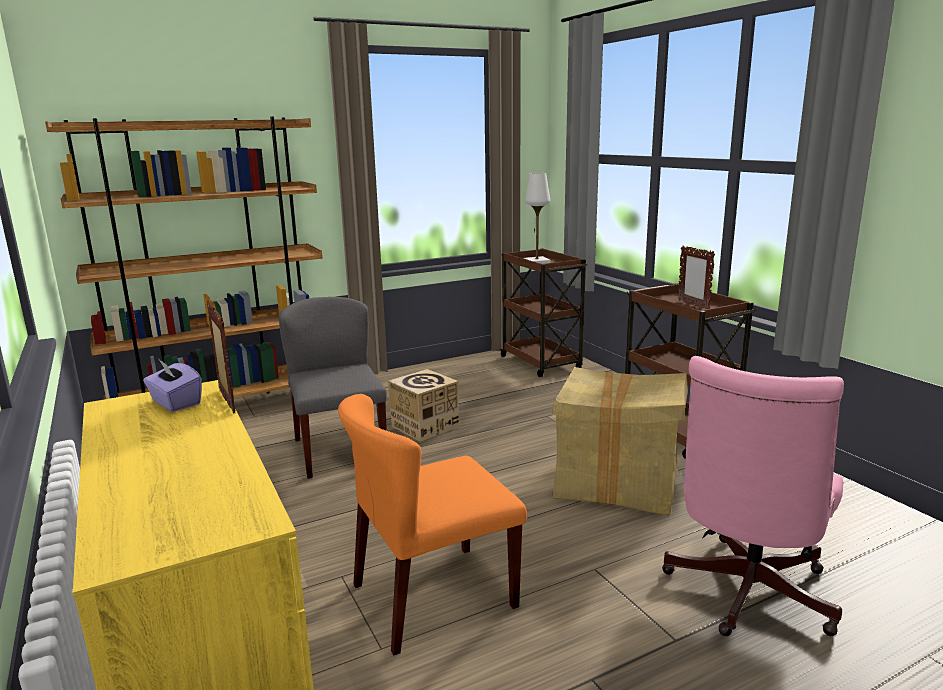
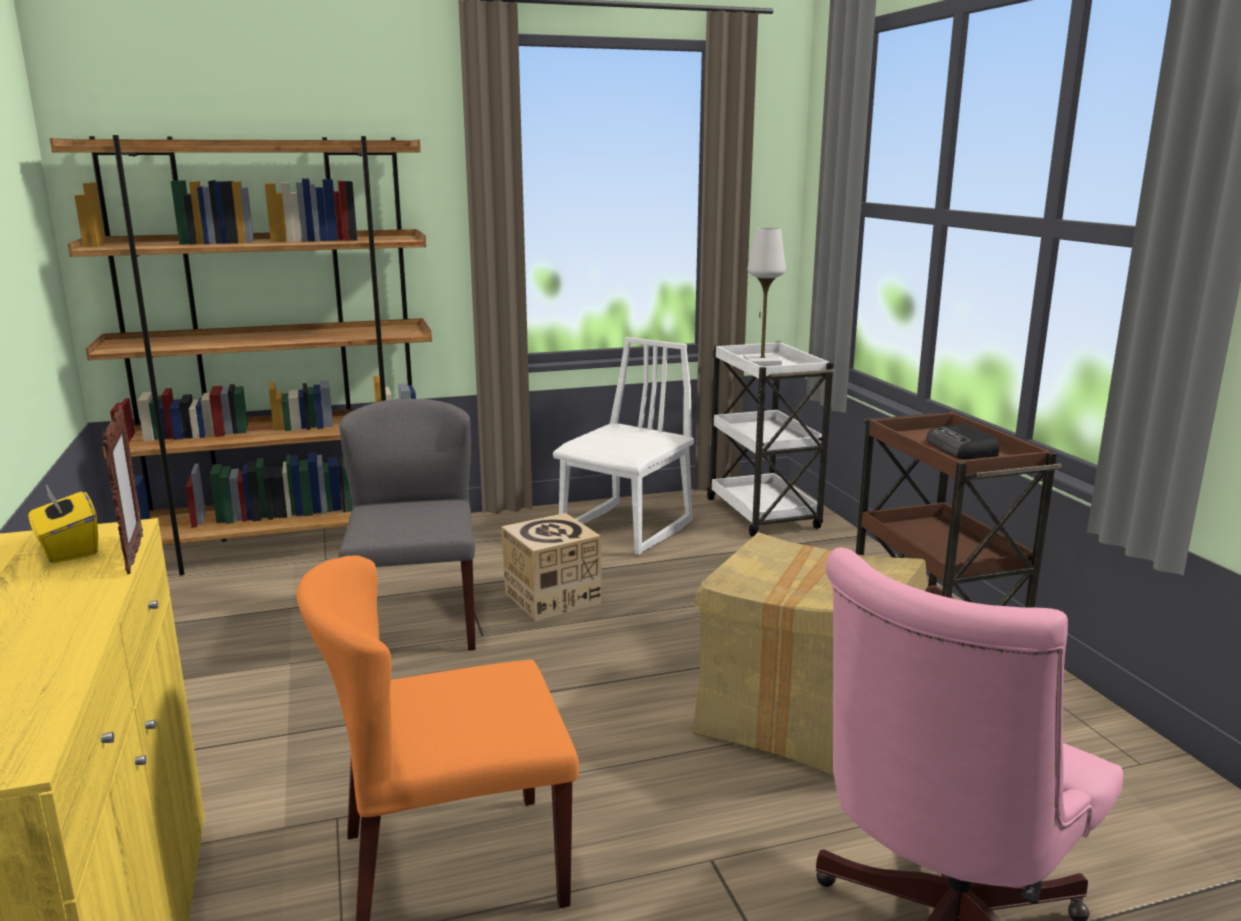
camera: 10 degrees right, 0 degrees up
purple tissue box [143,360,202,412] -> yellow tissue box [28,484,98,563]
brown cart [500,248,588,377] -> white cart [706,341,834,537]
picture frame [678,245,715,309] -> radio [926,423,999,459]
none -> white chair [553,337,694,555]

